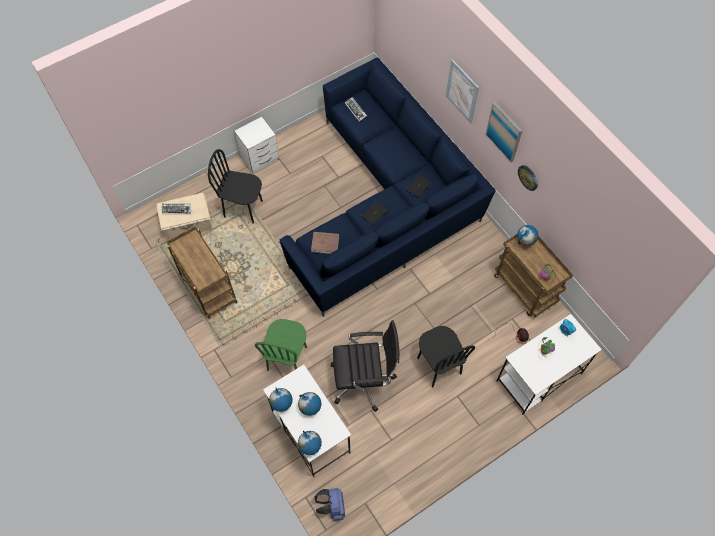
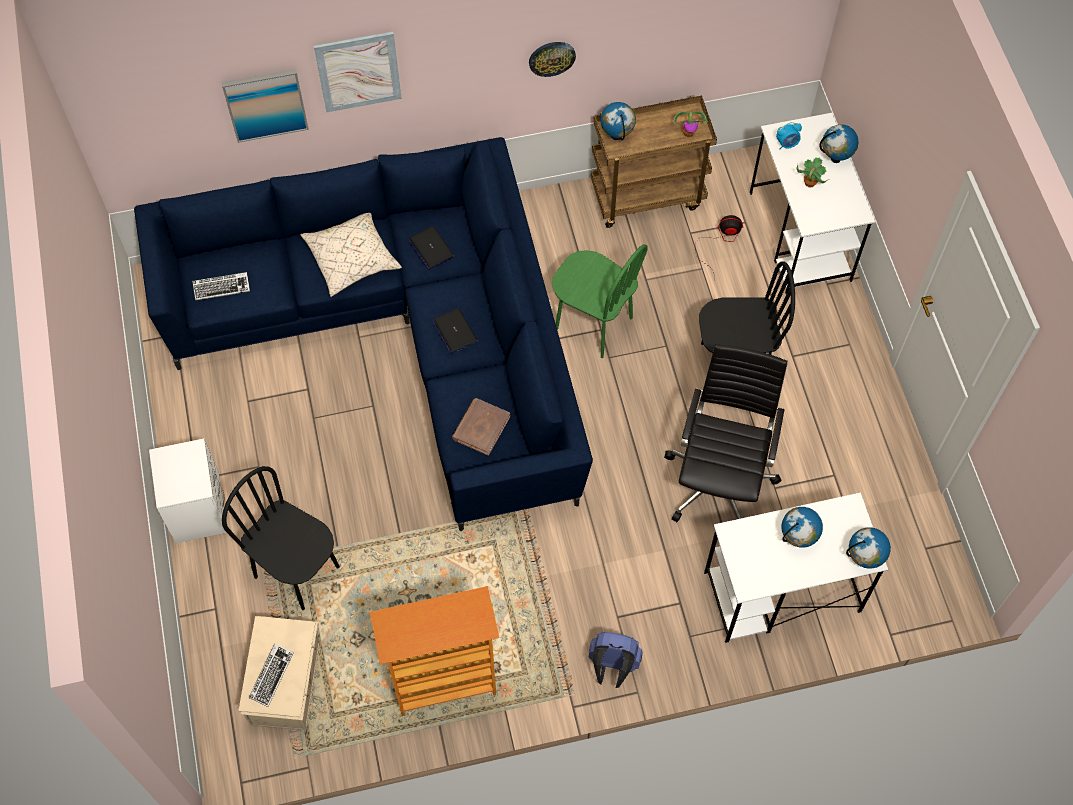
camera: 70 degrees left, 0 degrees up
brown cart [167,226,237,319] -> bookcase [370,586,500,716]
black chair [208,149,263,224] -> black chair turned 90 degrees clockwise [222,466,340,610]
green chair [255,319,307,371] -> green chair moved to [552,244,648,358]
globe [269,388,292,412] -> globe moved to [819,124,858,163]
blue backpack [314,488,345,521] -> blue backpack moved to [589,632,643,688]
picture [486,102,523,163] -> picture moved to [221,69,309,143]
none -> beige pillow [301,213,402,297]

